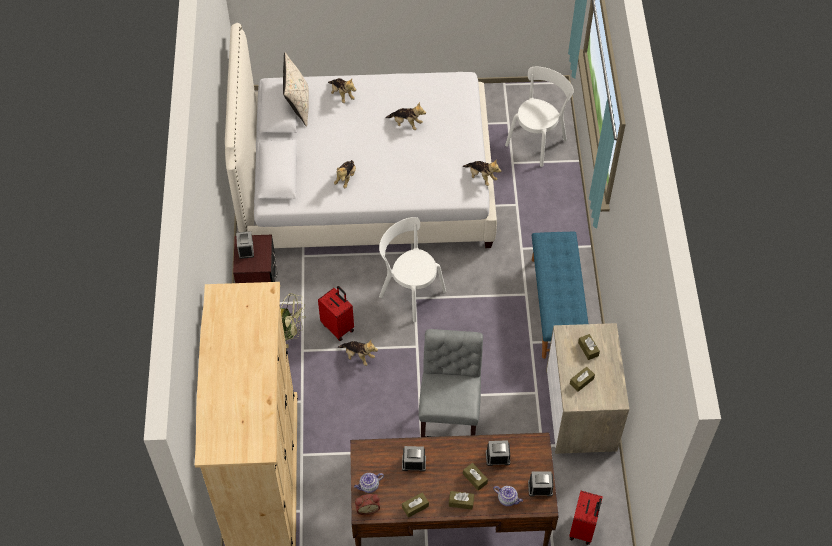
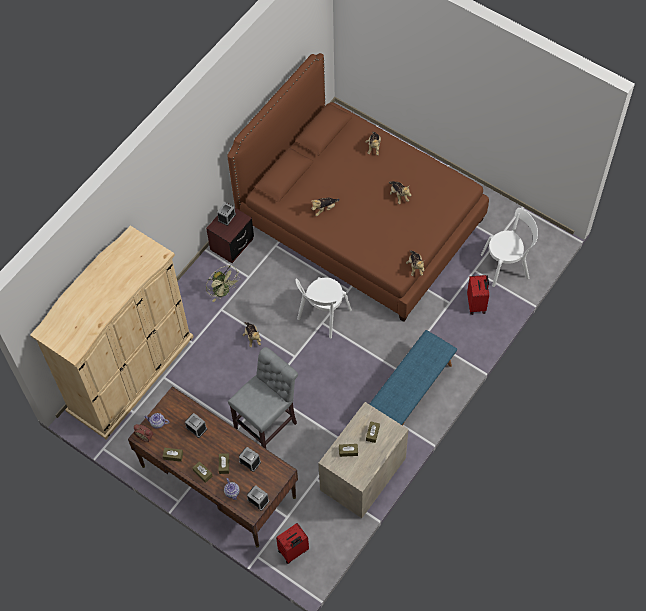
camera: 40 degrees right, 5 degrees up
white bed [225,23,497,248] -> brown bed [227,53,489,322]
beige pillow [283,52,309,127] -> none
red suitcase [318,286,354,341] -> red suitcase moved to [467,275,489,315]
white chair [379,217,446,322] -> white chair turned 135 degrees counterclockwise [296,277,352,339]

